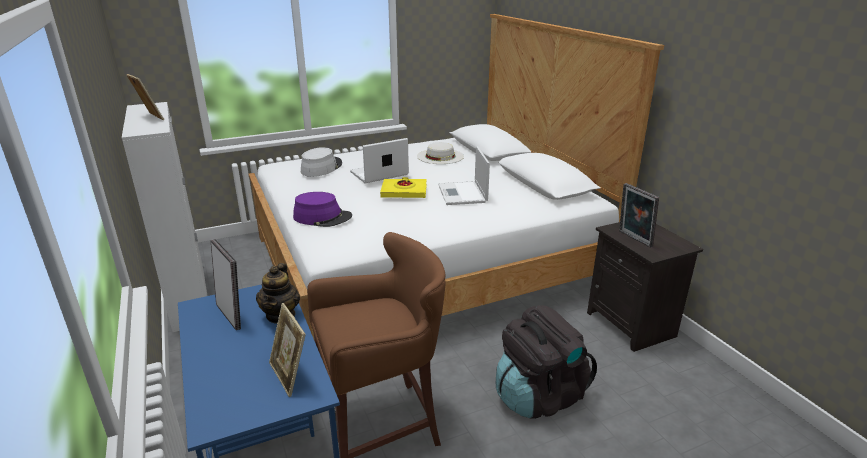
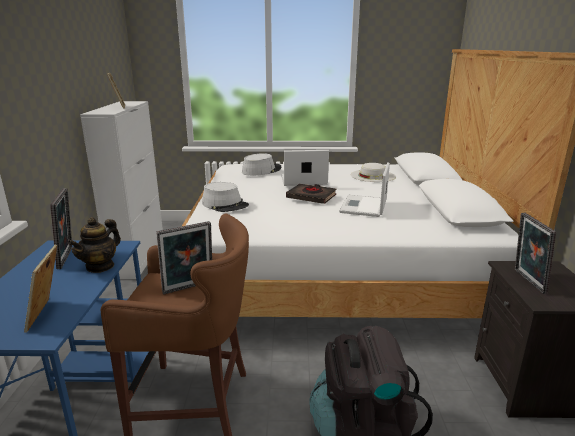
camera: 25 degrees right, 5 degrees down
purple hat [293,192,352,227] -> grey hat [202,182,249,212]
yellow book [380,177,427,198] -> black book [286,184,337,204]
none -> picture frame [156,221,212,294]

